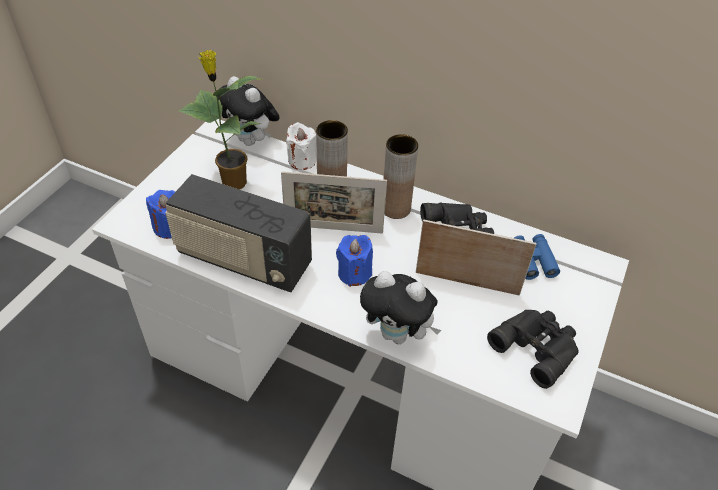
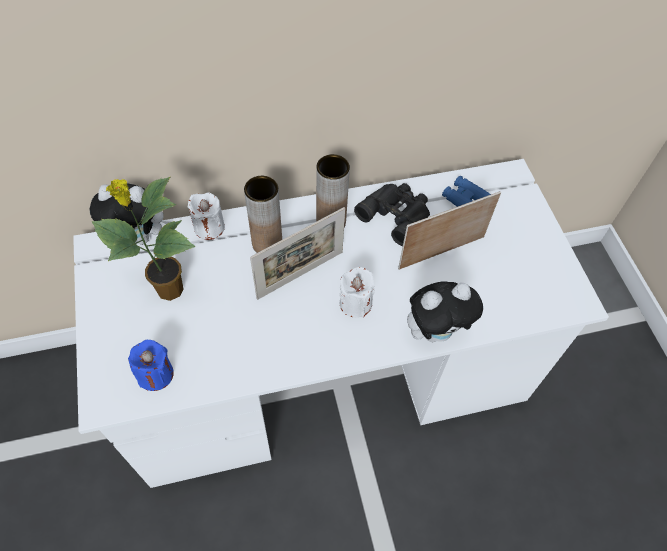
camera: 40 degrees left, 10 degrees up
radio [165,174,312,292] -> none
blue candle [336,235,373,287] -> white candle [339,267,375,318]
black binoculars [487,310,579,389] -> none

